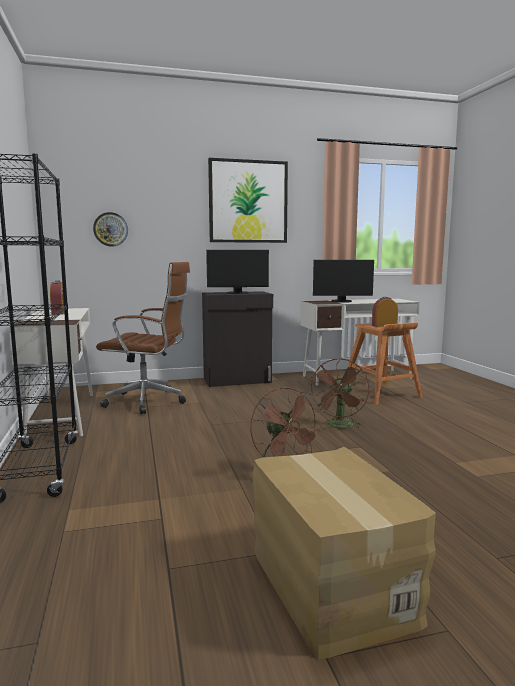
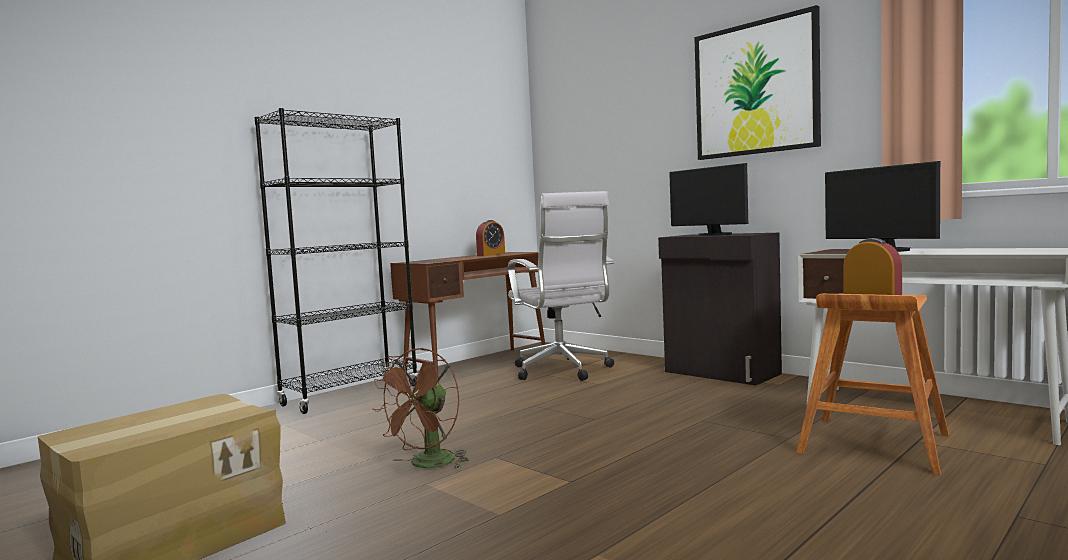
camera: 60 degrees right, 5 degrees down
white desk [9,308,93,436] -> brown desk [390,252,545,383]
wall clock [93,212,128,246] -> none
brown office chair [96,262,190,414] -> white office chair [508,191,614,381]
brown fan [310,358,369,429] -> none

